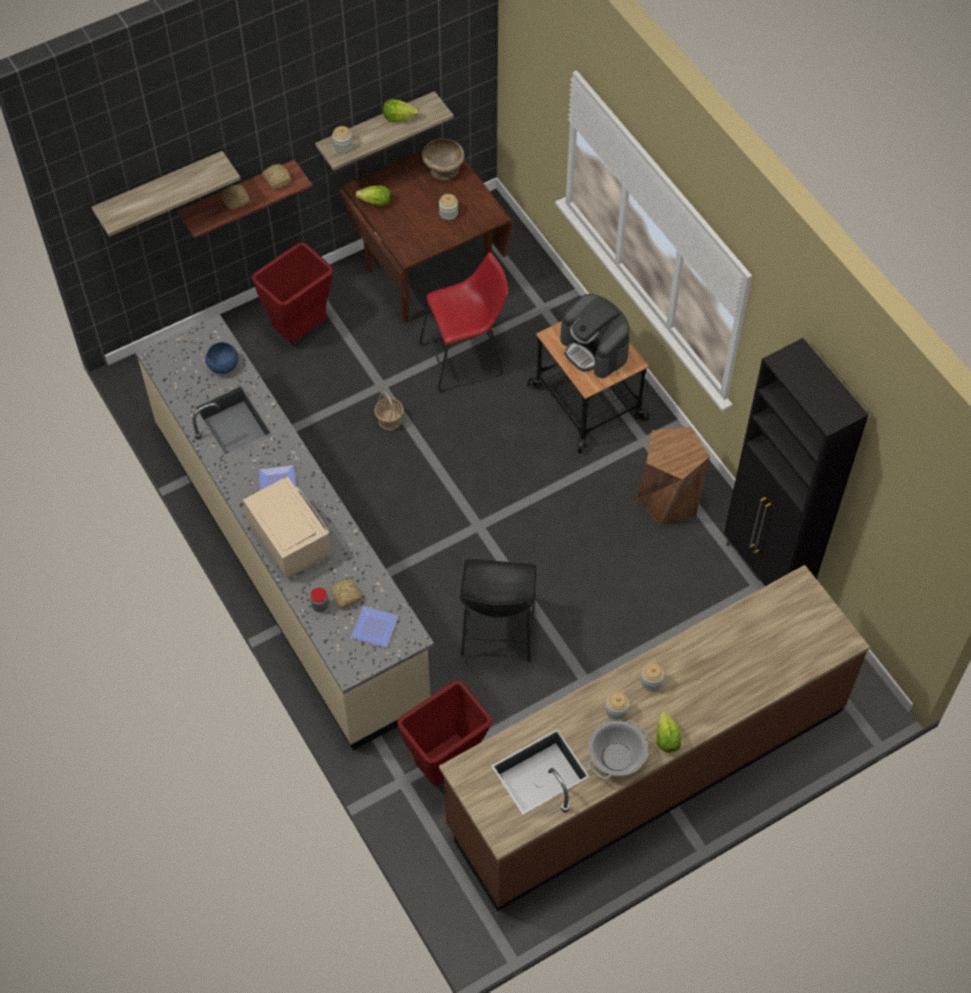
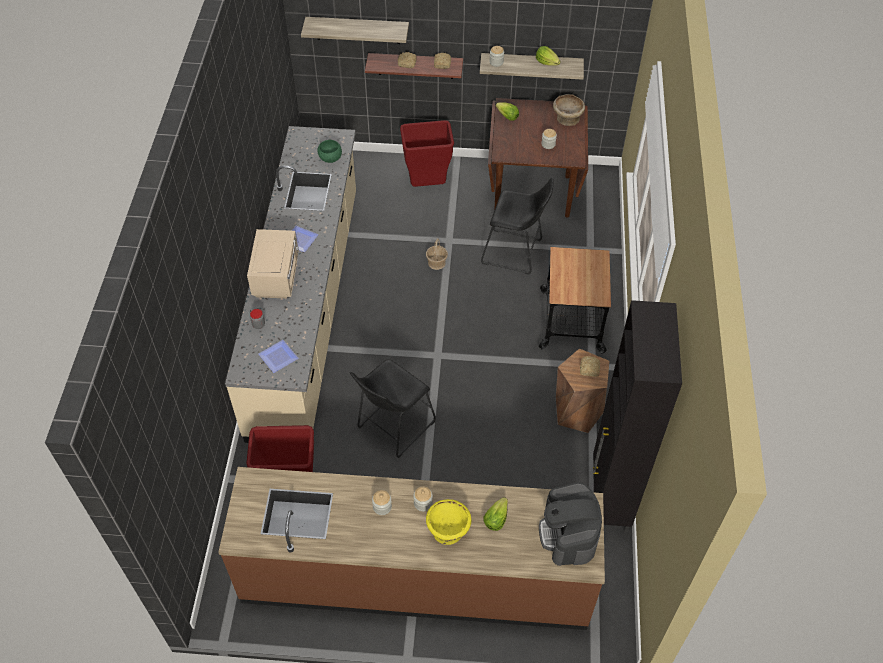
camera: 35 degrees right, 5 degrees down
blue bowl [205,342,239,374] -> green bowl [317,140,342,163]
bread [331,579,362,609] -> bread moved to [580,356,600,377]
red stool [419,252,508,393] -> black stool [481,177,554,275]
coffee machine [560,294,630,378] -> coffee machine moved to [539,482,602,566]
cooking pot [588,720,648,780] -> none
lettuce [656,711,681,753] -> lettuce moved to [483,497,508,531]
none -> yellow bowl [426,499,471,545]

